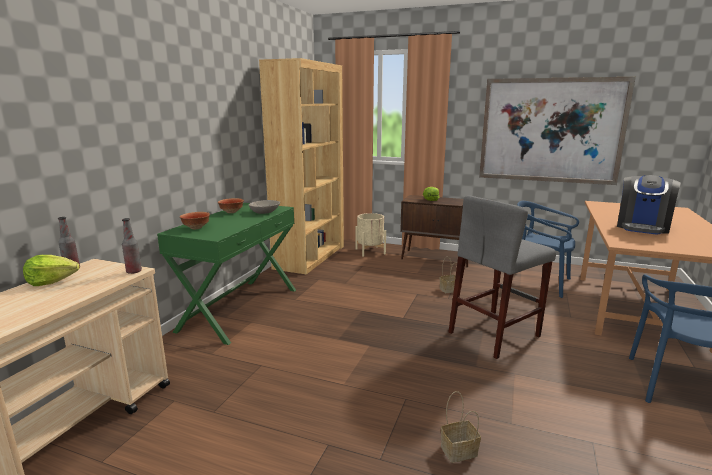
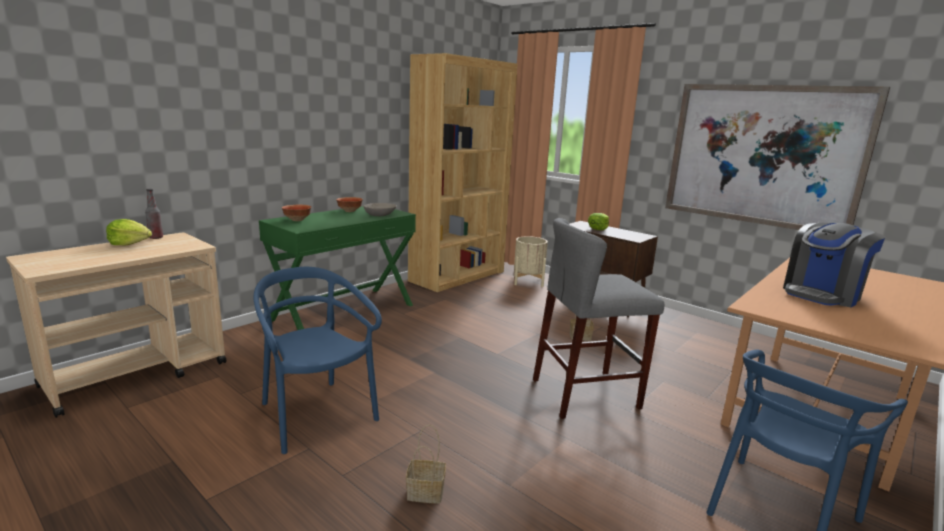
camera: 20 degrees right, 0 degrees up
bottle [122,218,142,274] -> none
blue chair [517,201,579,298] -> blue chair moved to [253,267,382,454]

